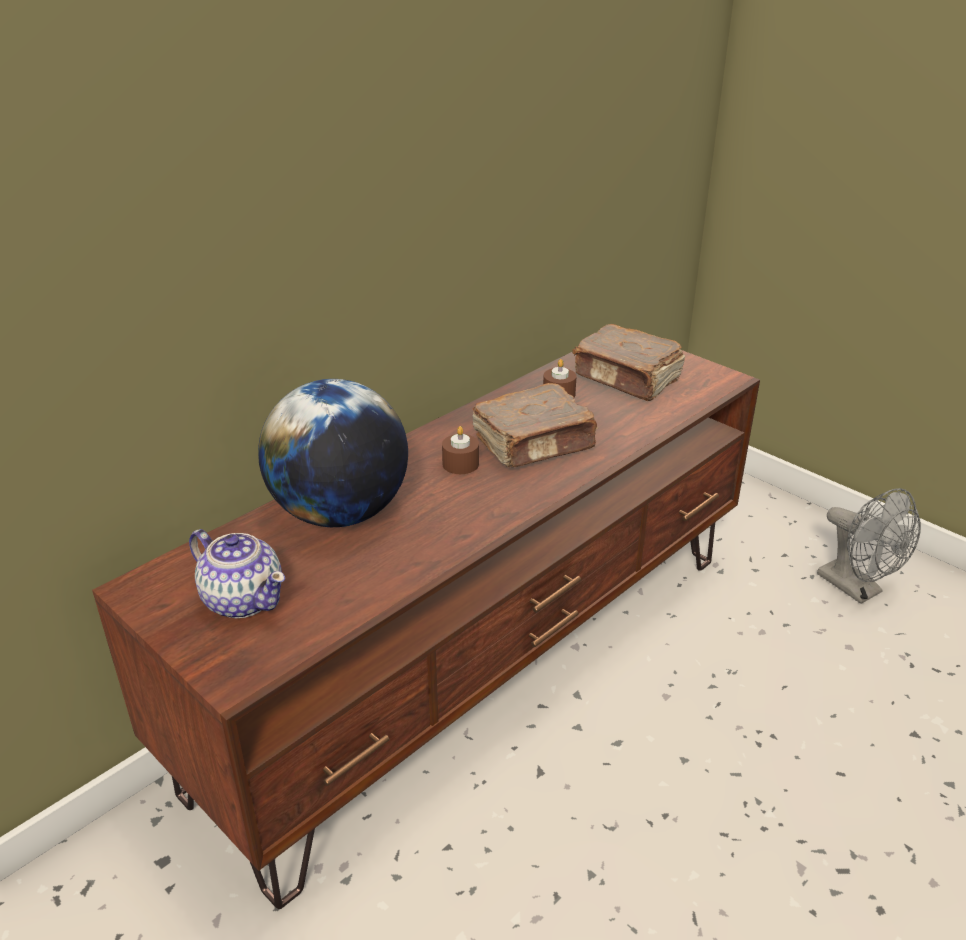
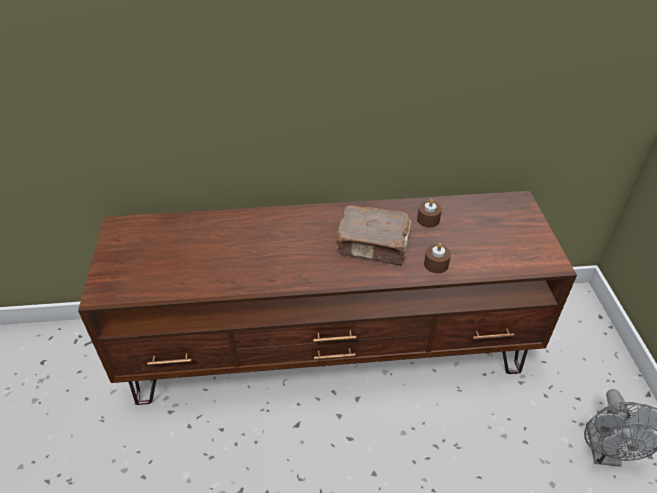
camera: 40 degrees right, 10 degrees up
teapot [189,529,285,618] -> none
globe [258,379,408,527] -> none
brown candle [442,426,479,474] -> brown candle moved to [424,243,451,273]
brown book [572,324,685,401] -> none

